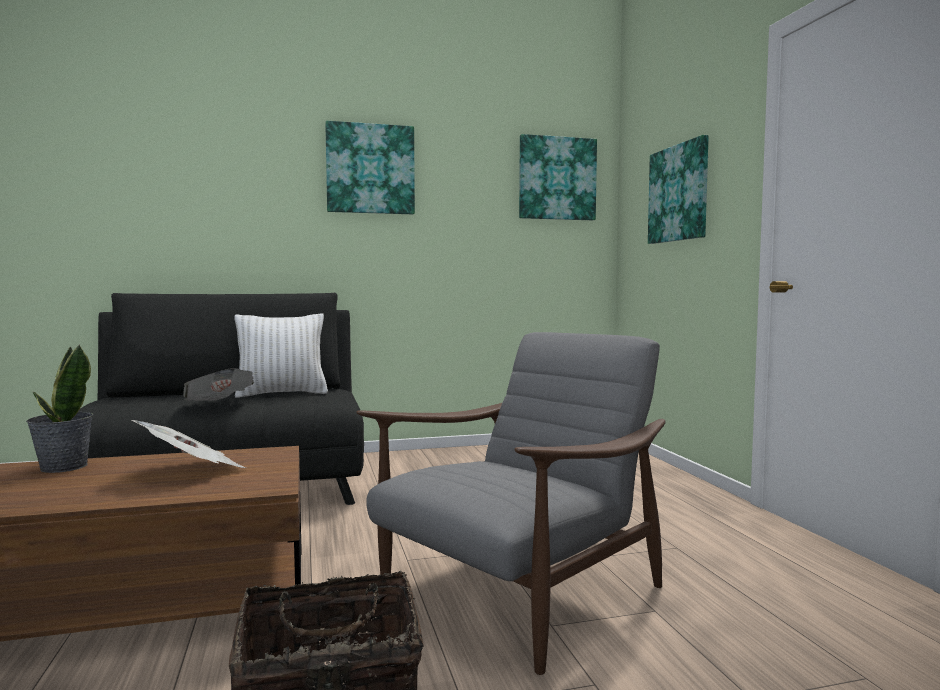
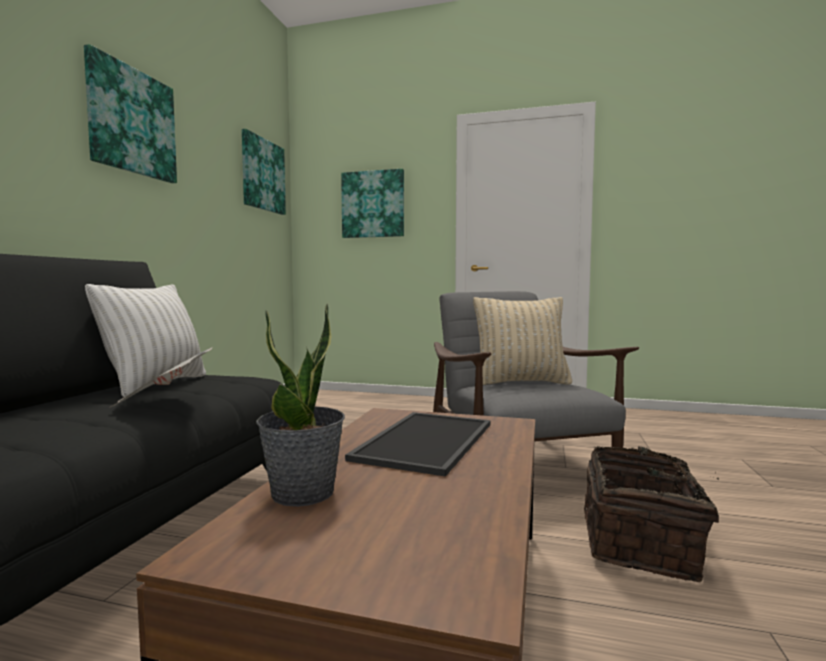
camera: 60 degrees left, 0 degrees up
newspaper [132,420,246,468] -> tray [345,412,490,477]
none -> beige pillow [473,297,572,385]

